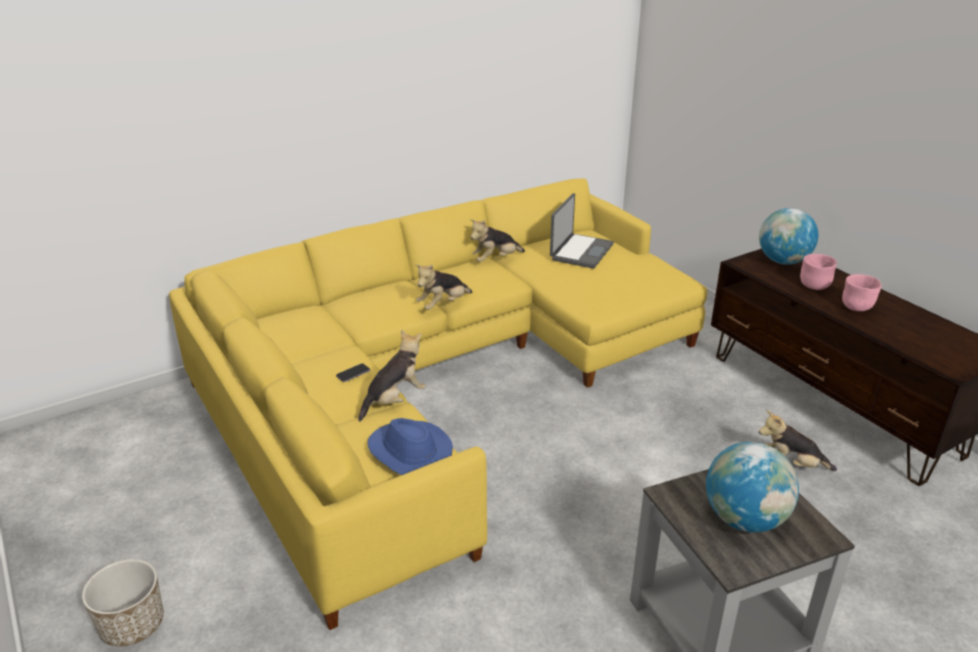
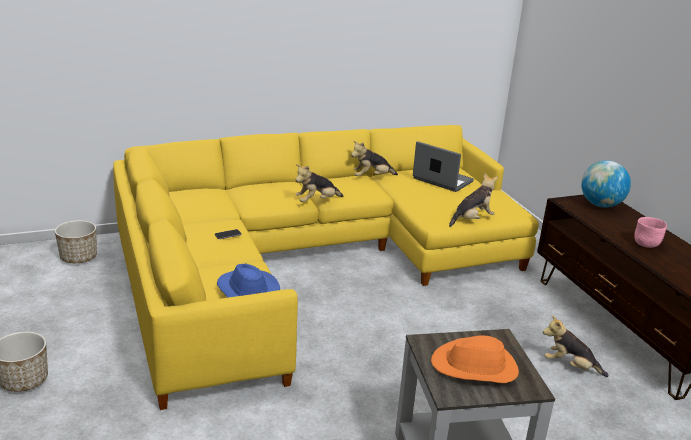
camera: 10 degrees right, 5 degrees down
plush toy [358,330,426,422] -> plush toy moved to [449,173,498,227]
laptop [550,193,614,269] -> laptop turned 90 degrees counterclockwise [413,141,474,192]
globe [706,442,799,532] -> orange hat [431,335,519,383]
pink bowl [800,254,837,290] -> none
none -> planter [55,220,97,263]

